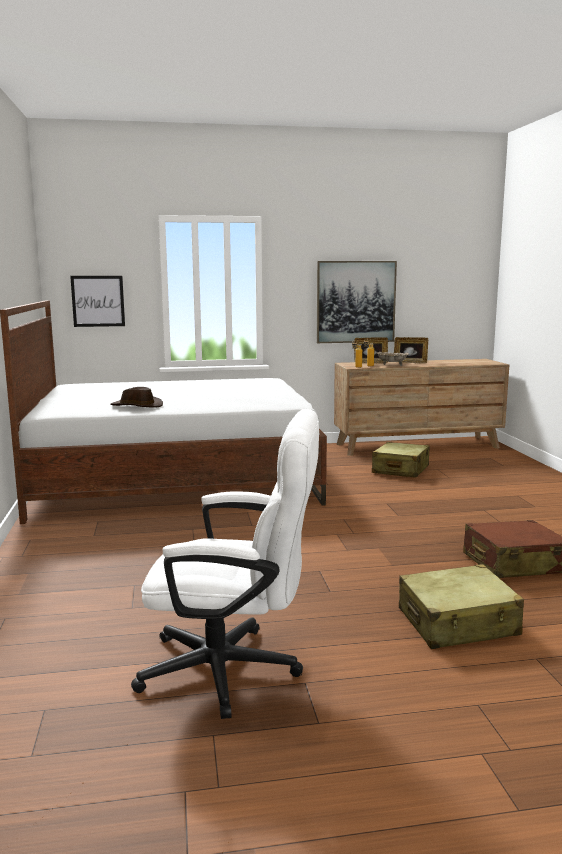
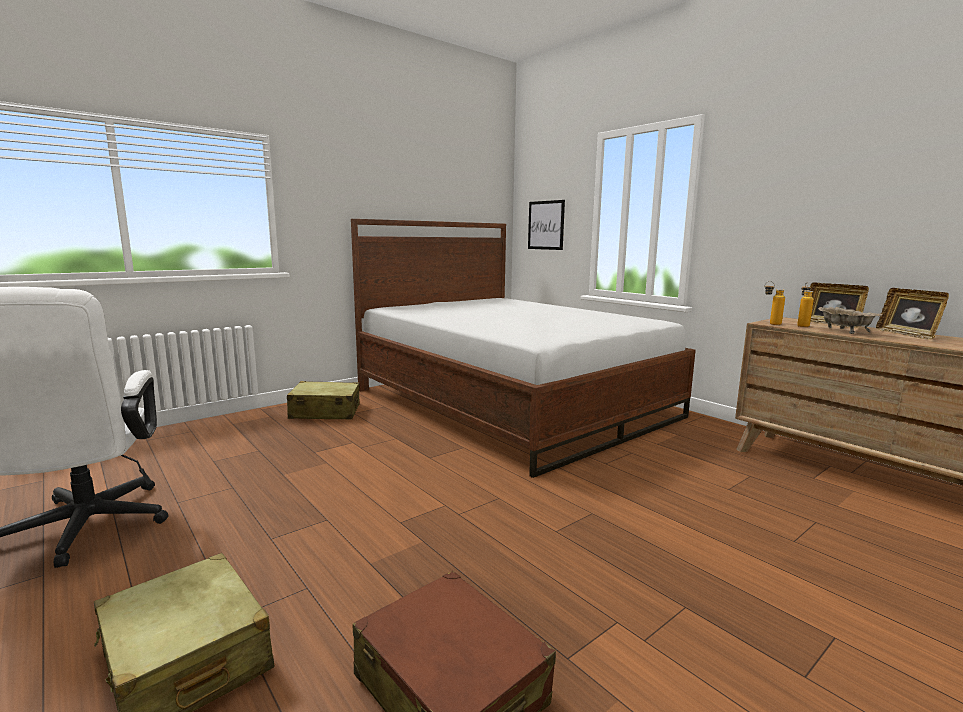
camera: 60 degrees right, 0 degrees up
brown hat [110,387,163,408] -> none
picture [317,261,397,343] -> none
beige suitcase [372,442,429,478] -> beige suitcase moved to [287,381,360,419]

